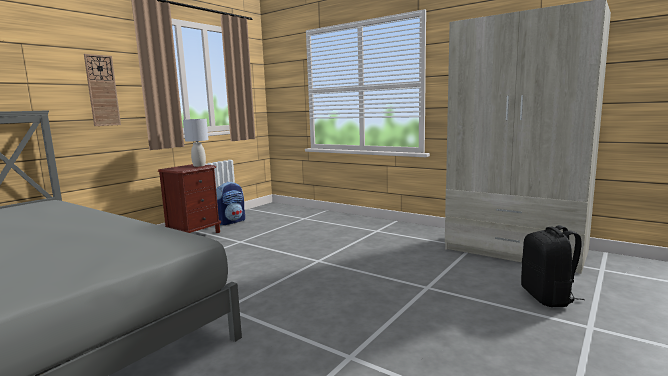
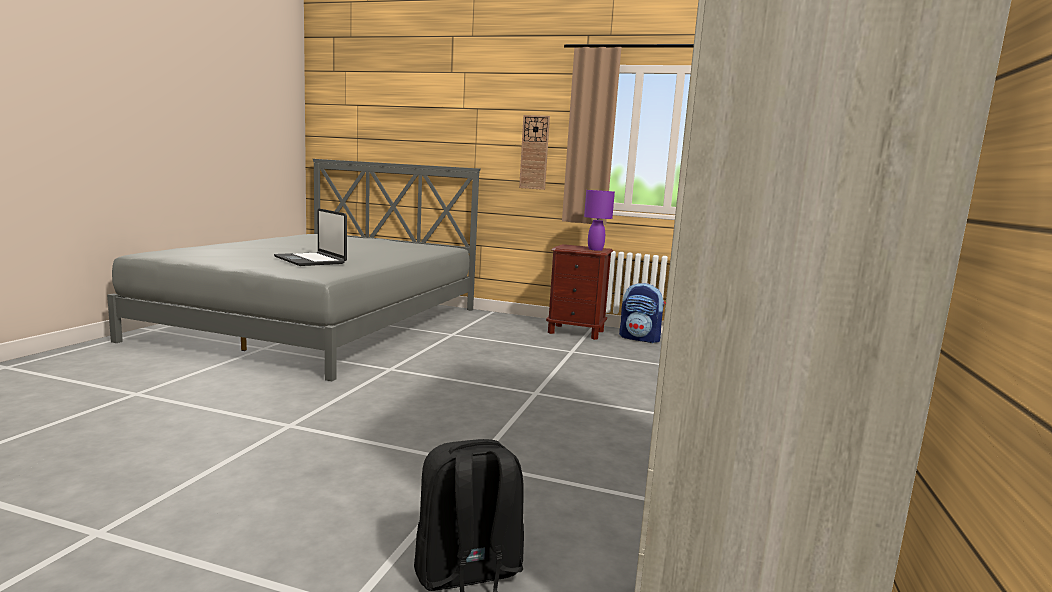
camera: 70 degrees right, 0 degrees up
grey table lamp [183,119,209,167] -> purple table lamp [584,190,615,251]
none -> laptop [274,208,347,266]

